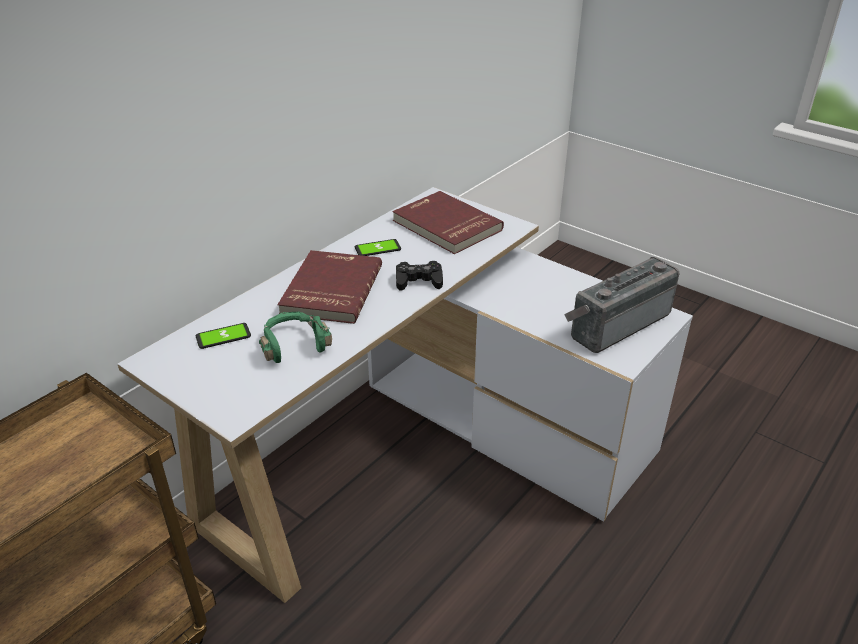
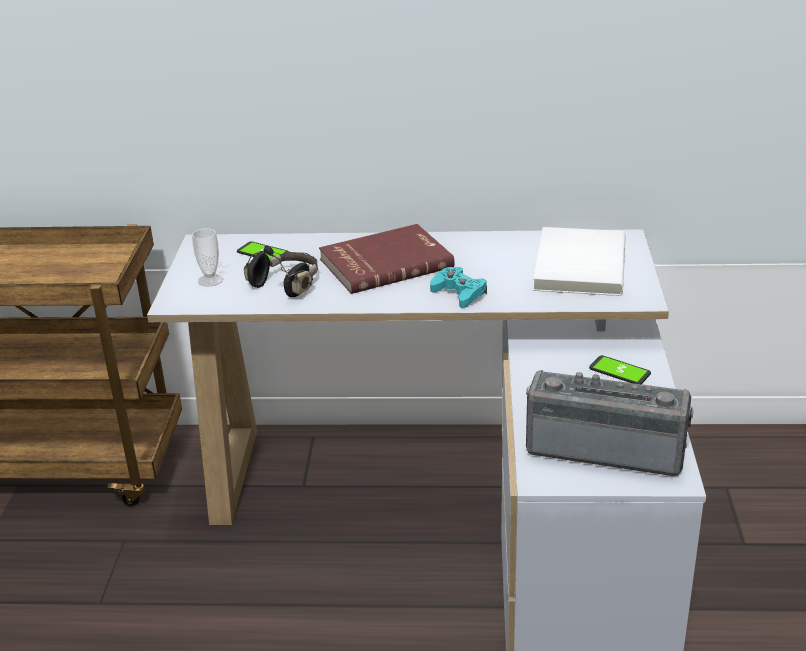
camera: 55 degrees right, 5 degrees down
green headphones [259,311,332,363] -> black headphones [244,245,318,298]
phone [355,239,401,256] -> phone moved to [589,355,651,384]
red book [392,191,504,254] -> white book [533,227,626,296]
black game controller [396,261,443,291] -> turquoise game controller [430,267,487,308]
none -> cup [192,228,223,287]

